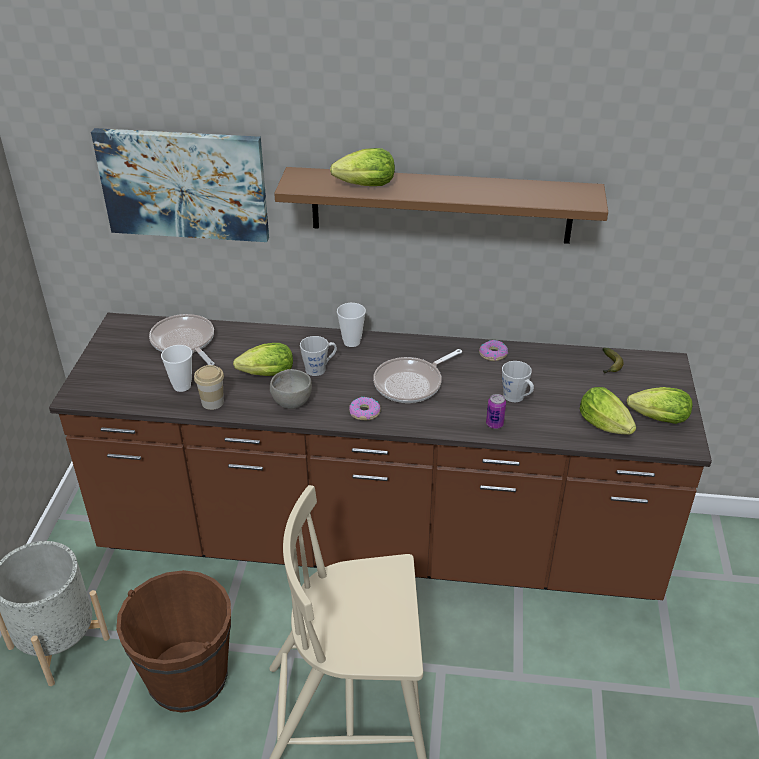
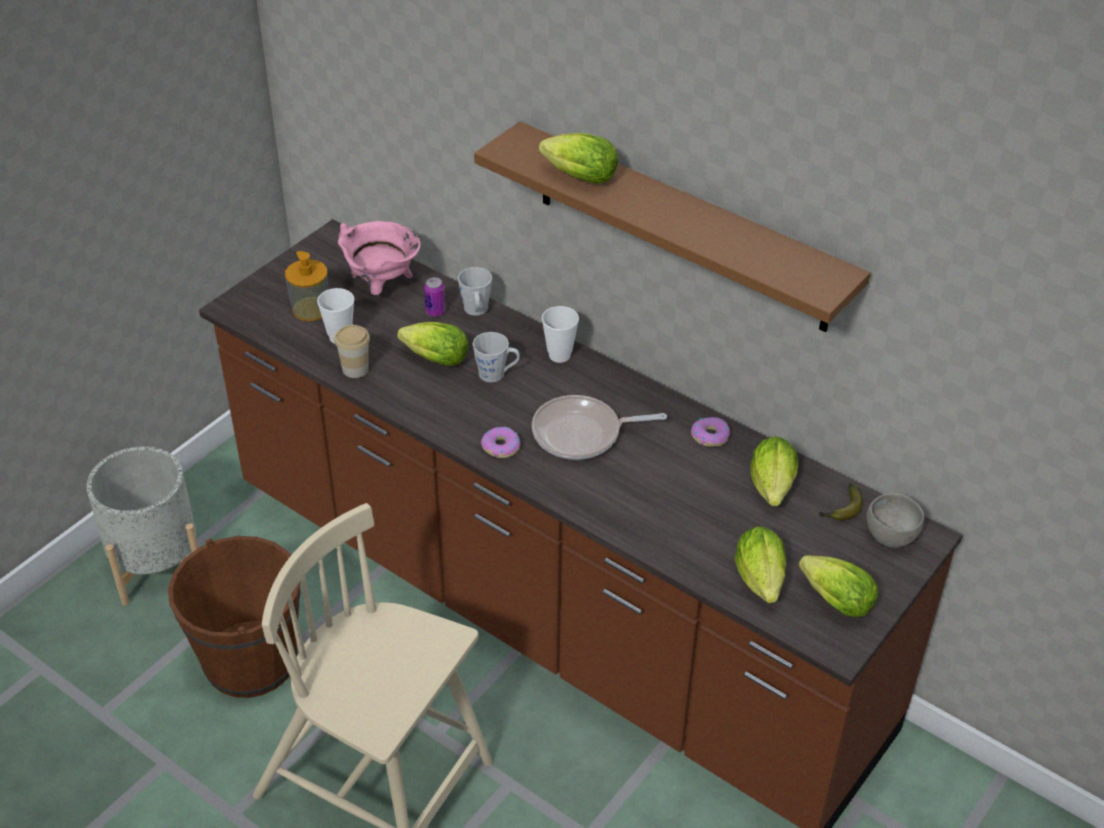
camera: 30 degrees right, 5 degrees up
picture [91,128,269,242] -> none
frying pan [149,314,215,365] -> pink cooking pot [338,221,421,295]
grey bowl [270,369,312,409] -> grey bowl moved to [866,493,924,548]
can [486,394,506,429] -> can moved to [424,277,446,317]
grey mug [502,361,534,402] -> grey mug moved to [458,267,492,316]
none -> soap dispenser [285,251,328,321]
none -> lettuce [750,436,798,506]

